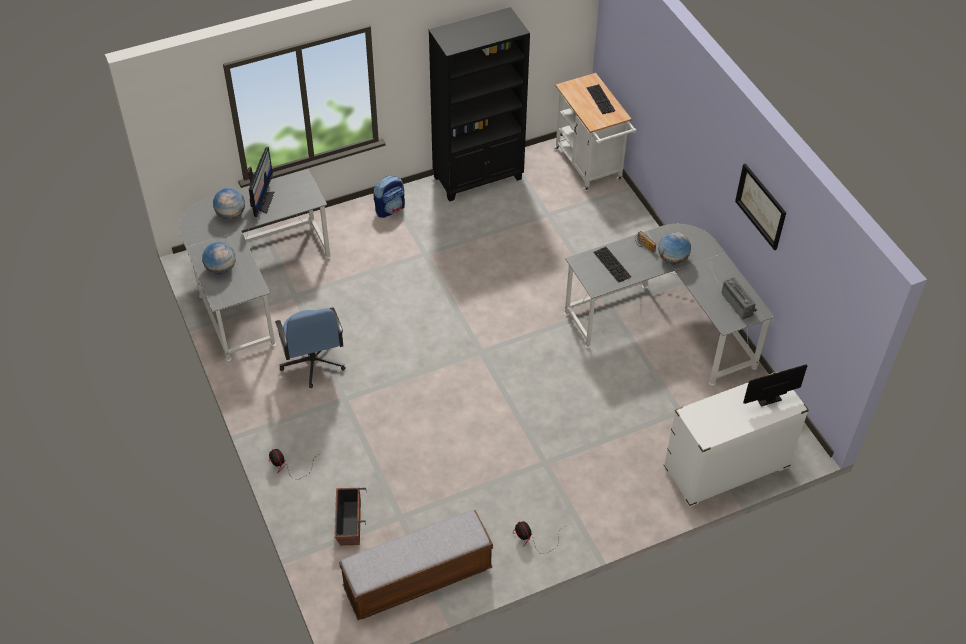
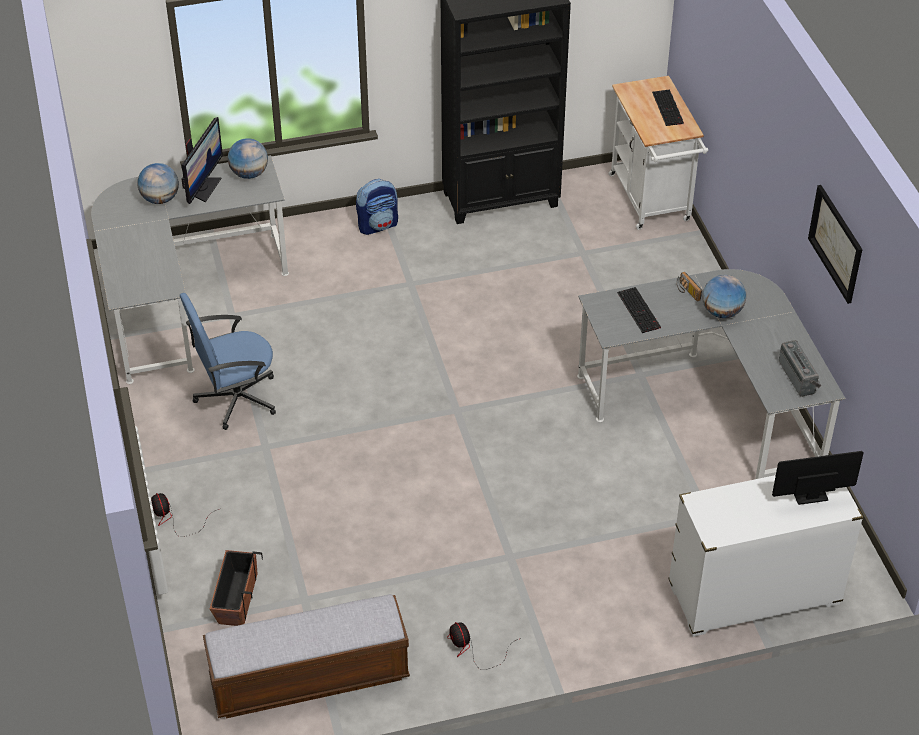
camera: 10 degrees right, 5 degrees down
globe [202,242,235,275] -> globe moved to [228,138,268,179]
blue office chair [275,307,346,388] -> blue office chair turned 75 degrees clockwise [180,293,276,430]

